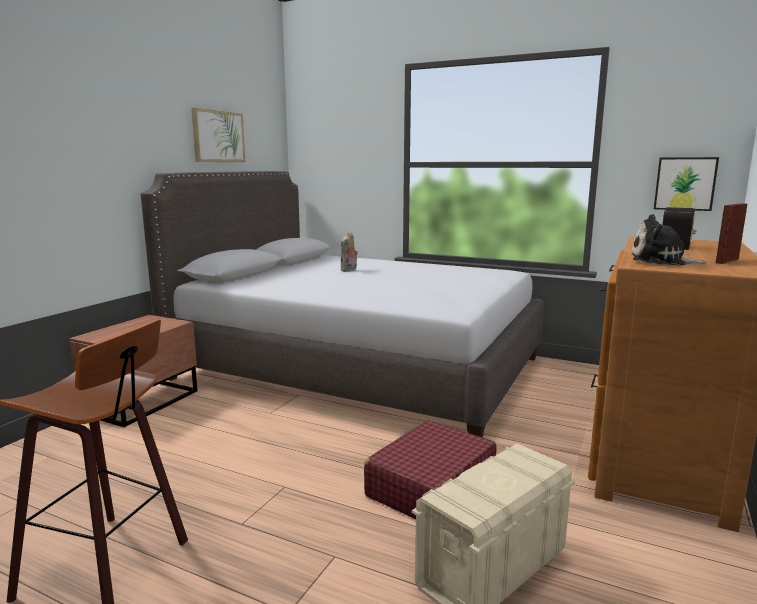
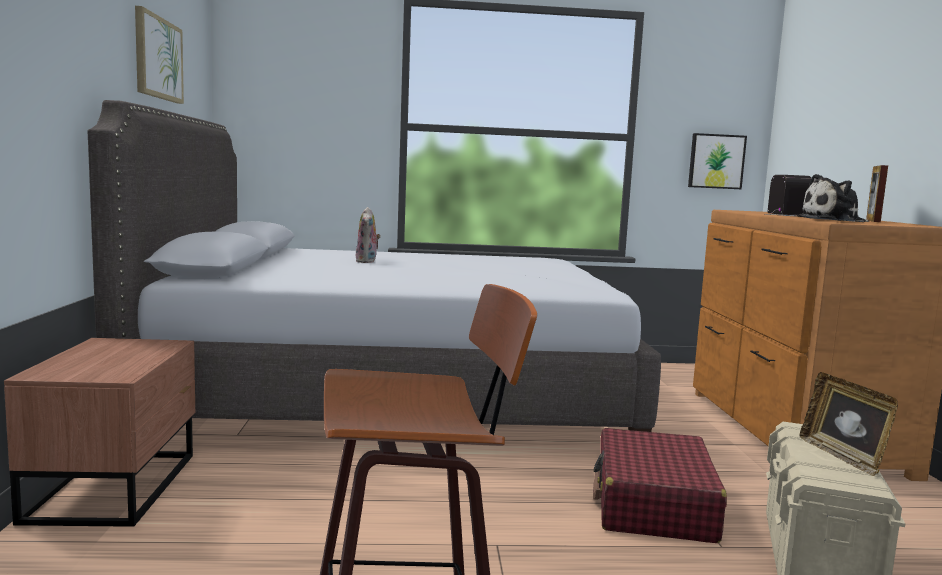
camera: 30 degrees left, 5 degrees down
none -> picture frame [800,372,898,476]

